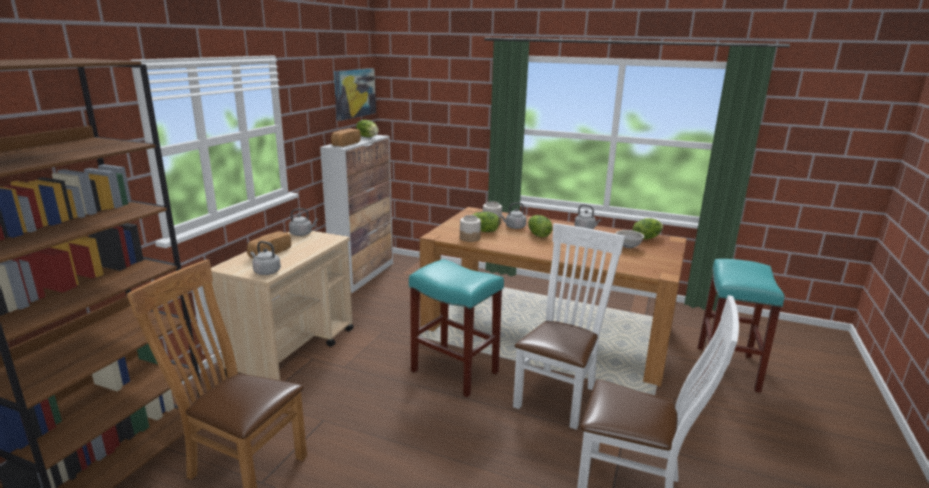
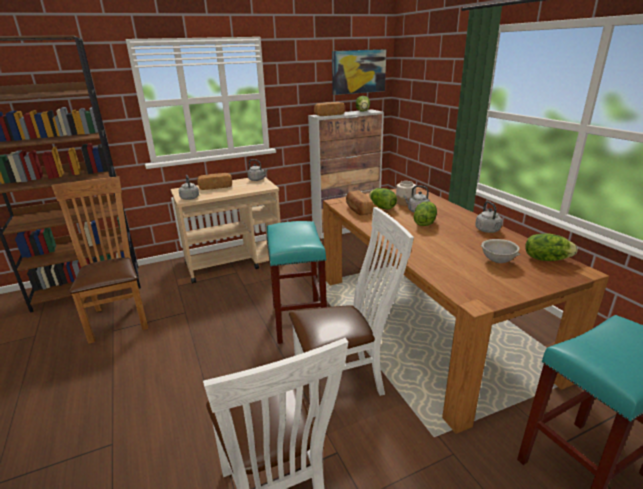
camera: 45 degrees right, 5 degrees up
jar [460,215,481,242] -> bread [346,190,373,216]

